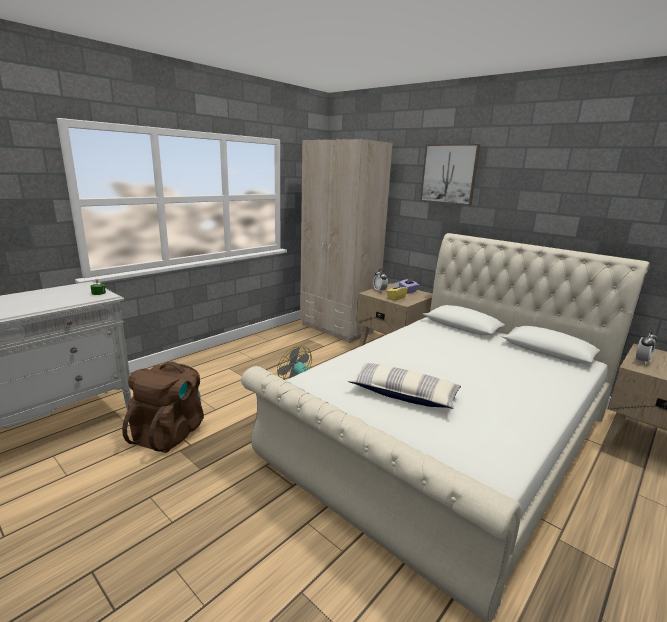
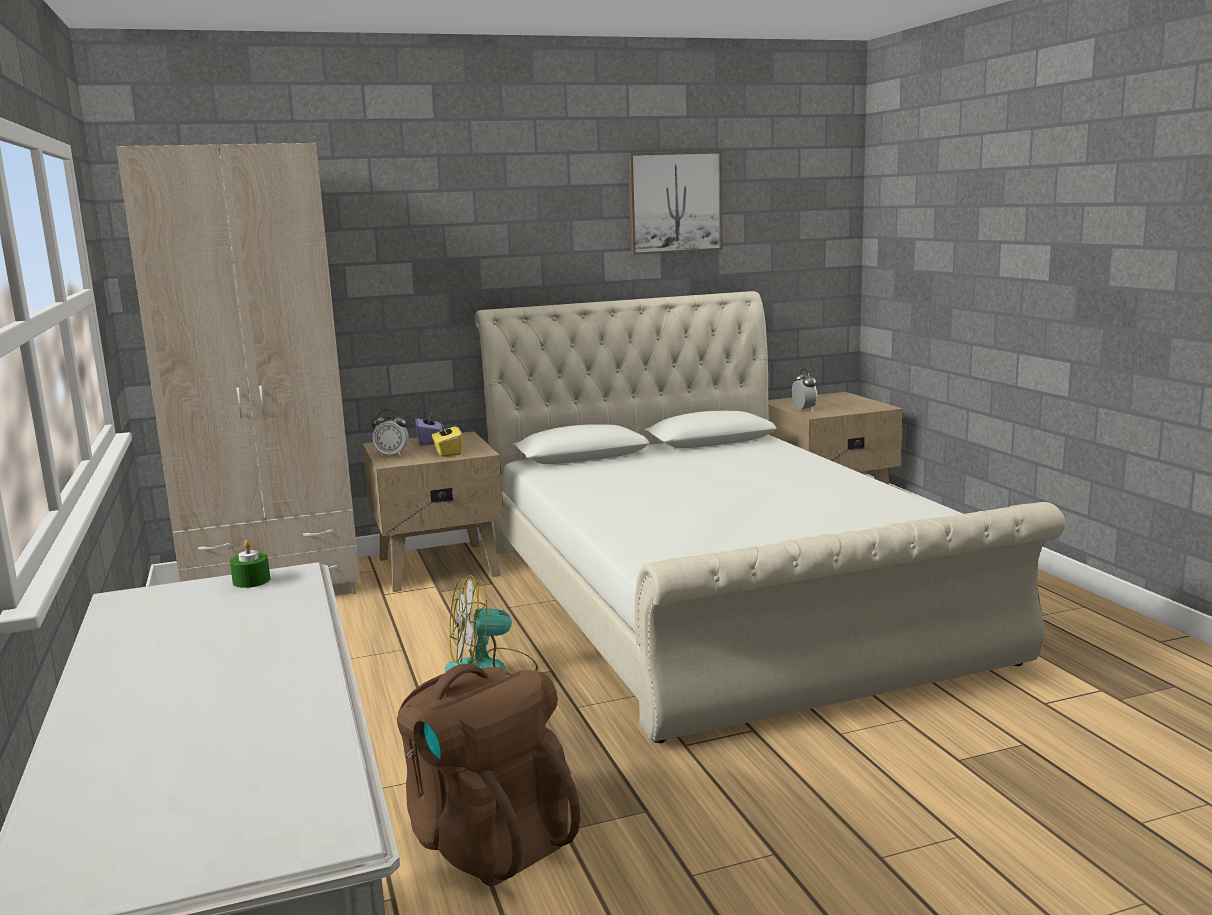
camera: 60 degrees left, 5 degrees down
pillow [348,363,461,409] -> none
picture [420,144,480,206] -> picture moved to [628,151,722,255]

